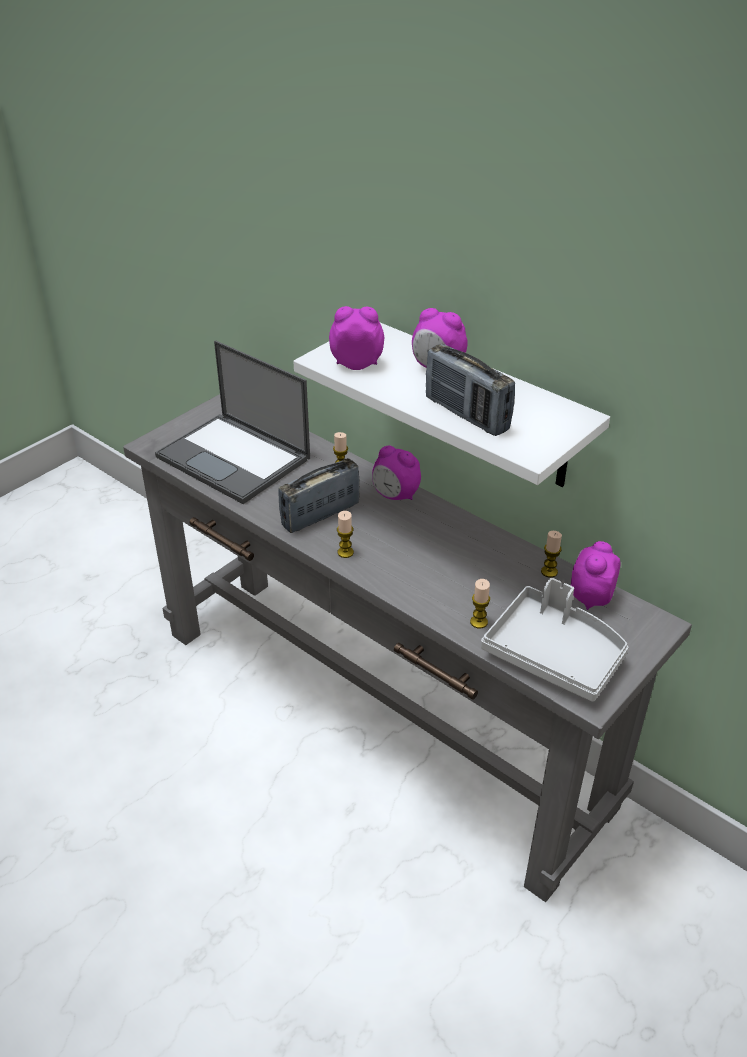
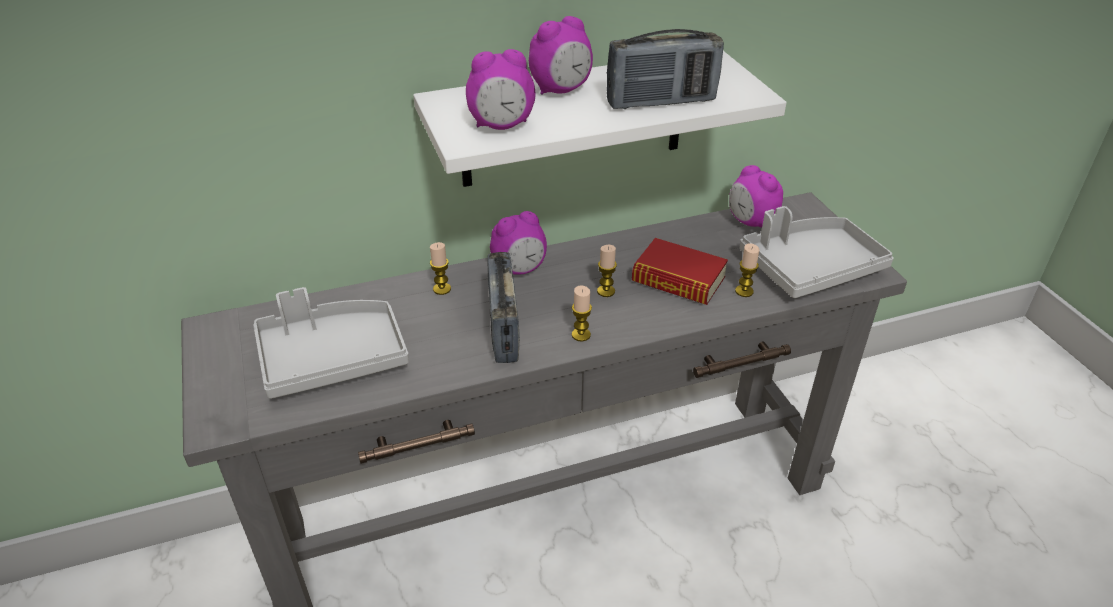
camera: 60 degrees left, 0 degrees up
laptop [155,340,310,504] -> grey tray [253,287,409,399]
alarm clock [329,306,384,370] -> alarm clock turned 135 degrees counterclockwise [466,49,535,130]
candle [541,531,562,577] -> candle moved to [597,245,617,297]
none -> book [632,238,728,305]

